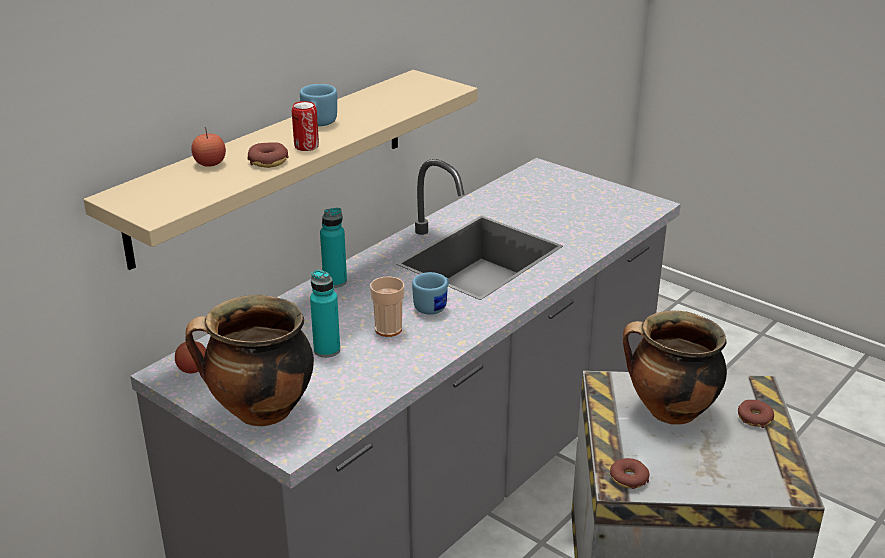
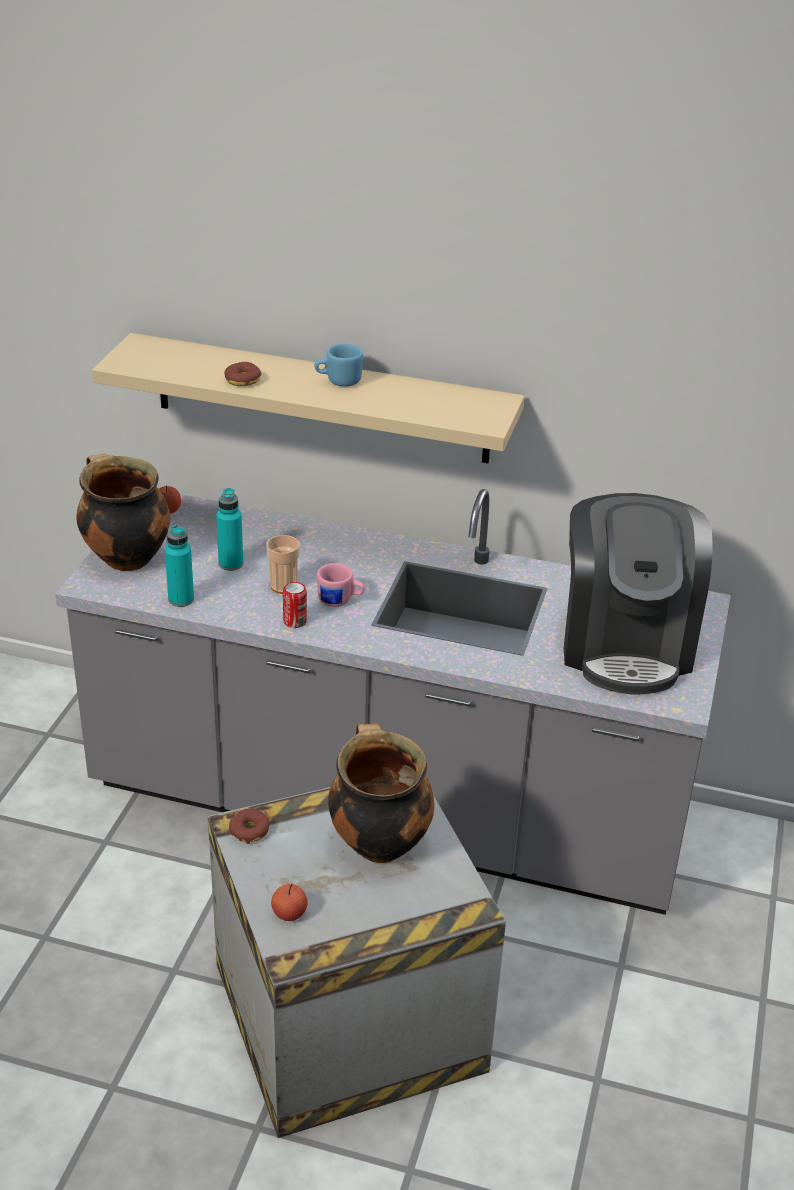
camera: 65 degrees right, 5 degrees up
apple [191,127,226,167] -> apple moved to [271,884,308,921]
can [292,101,319,151] -> can moved to [283,582,307,628]
turquoise bottle [320,208,347,288] -> turquoise bottle moved to [165,524,194,607]
blue mug [412,272,449,315] -> pink mug [317,563,365,607]
donut [738,400,774,428] -> none
none -> coffee machine [564,493,712,695]

